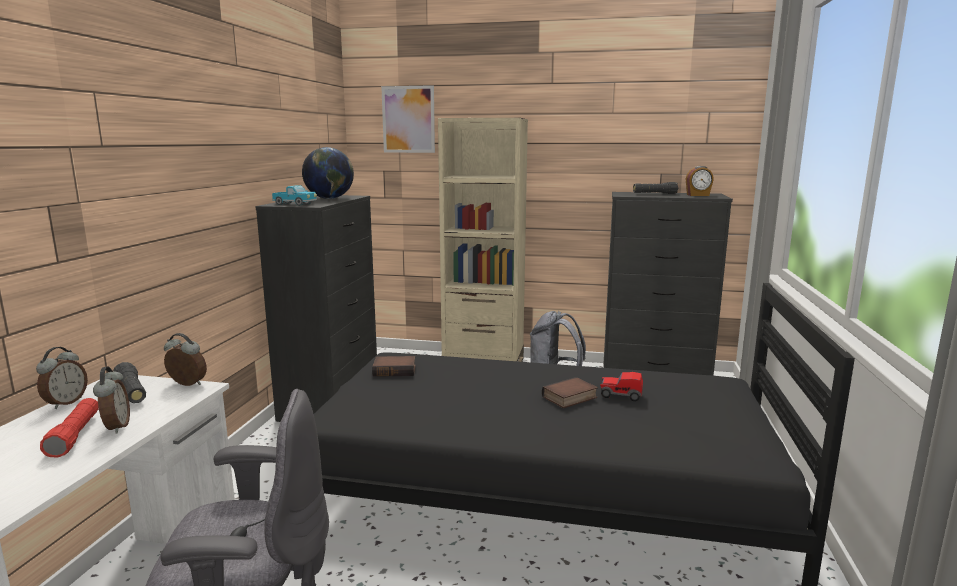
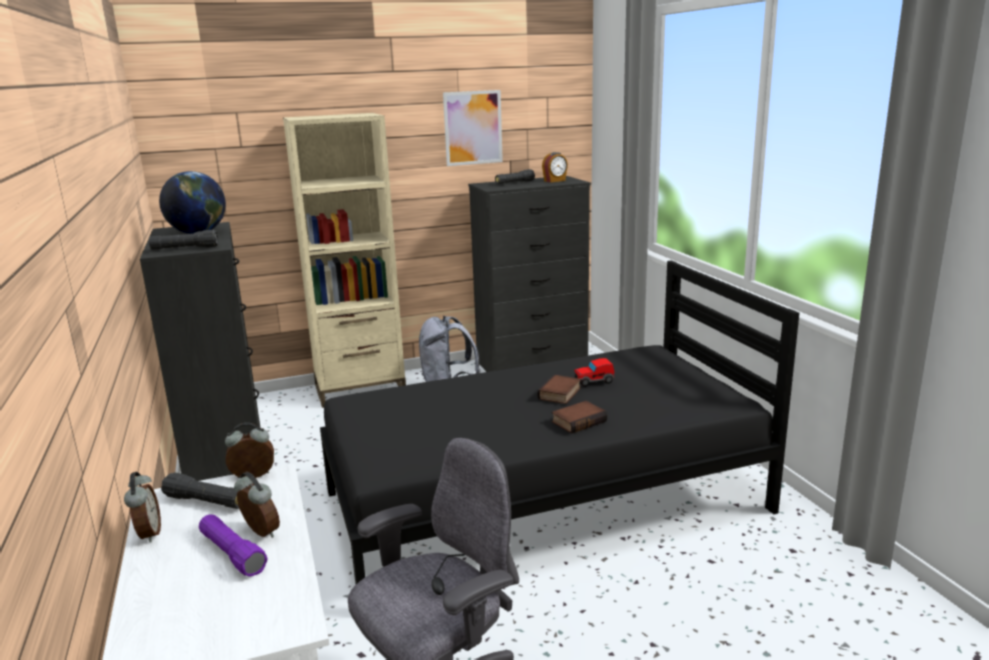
camera: 30 degrees left, 5 degrees up
red flashlight [40,398,99,457] -> purple flashlight [199,514,267,577]
toy truck [272,185,317,206] -> black flashlight [149,230,219,250]
book [372,356,416,377] -> book moved to [552,401,607,434]
picture [381,85,435,153] -> picture moved to [443,90,503,166]

